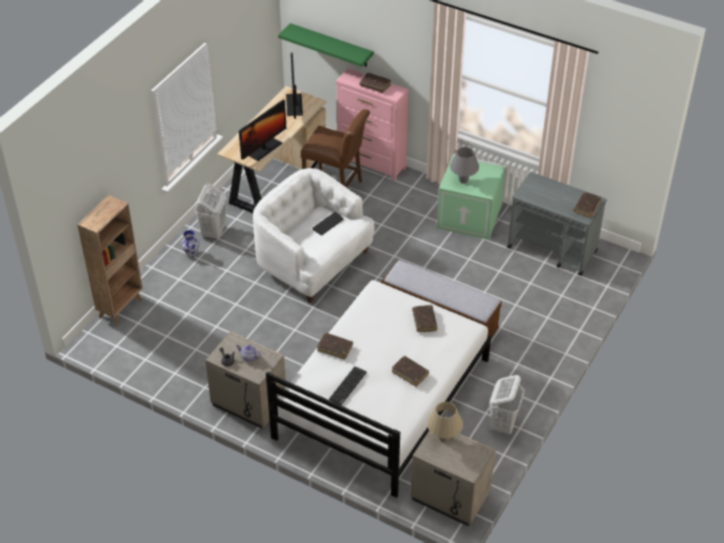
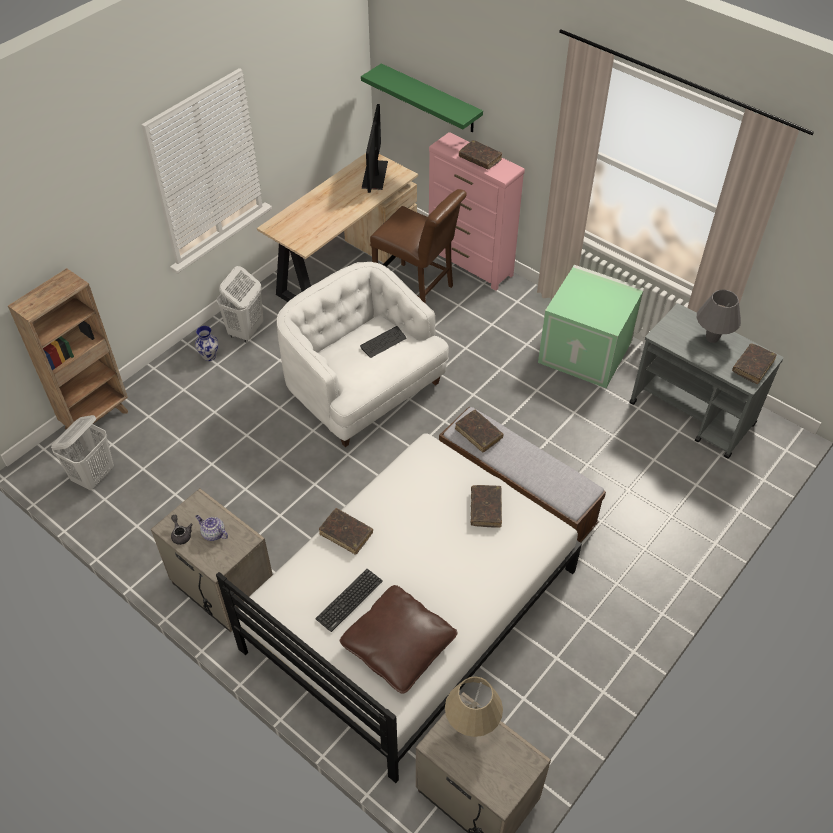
camera: 10 degrees right, 5 degrees up
monitor [239,99,286,161] -> none
brown book [392,356,429,387] -> brown book moved to [455,410,504,453]
grey table lamp [450,147,479,184] -> grey table lamp moved to [697,289,741,343]
white laundry basket [489,375,525,434] -> white laundry basket moved to [51,415,114,490]
none -> brown pillow [340,585,458,694]

